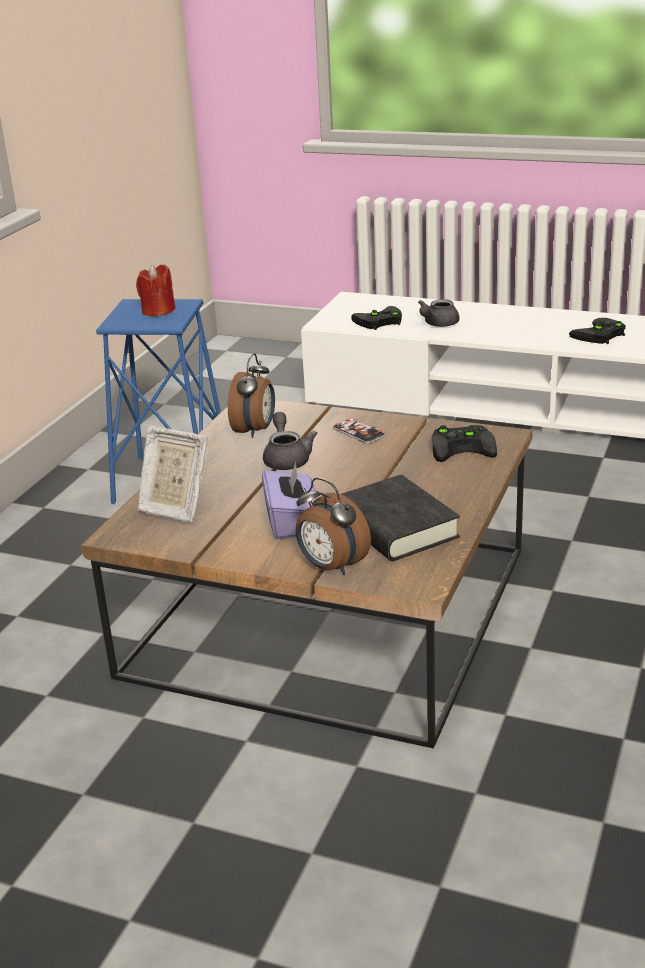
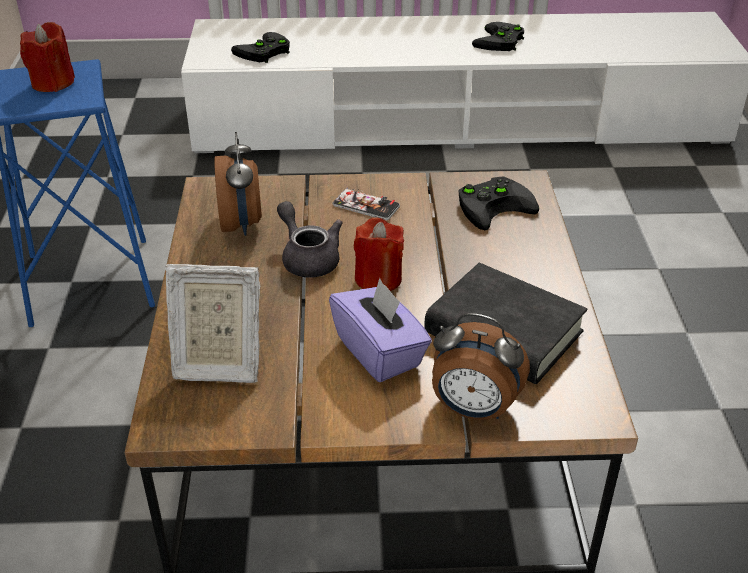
camera: 25 degrees left, 10 degrees up
grey teapot [418,299,459,327] -> none
none -> red candle [354,217,404,291]

